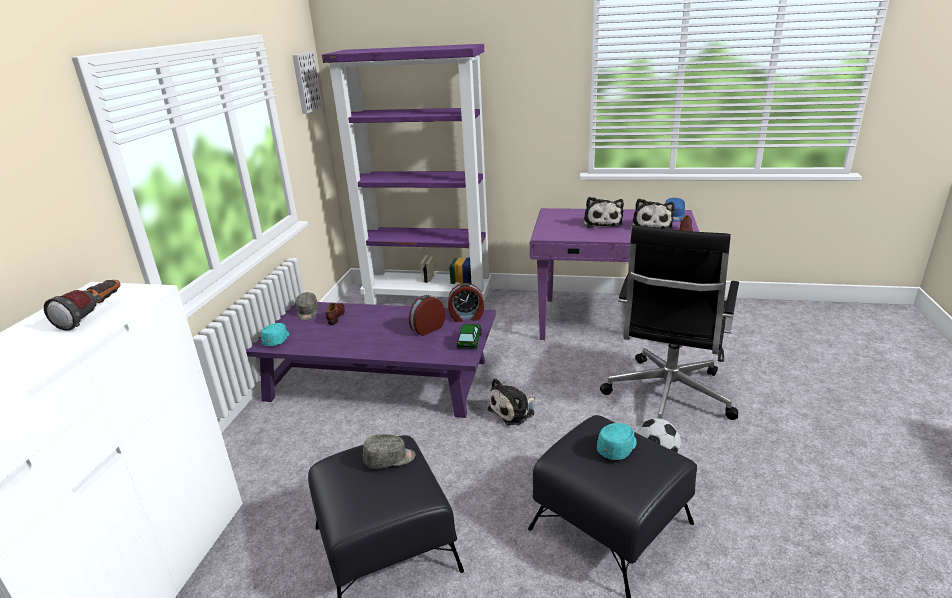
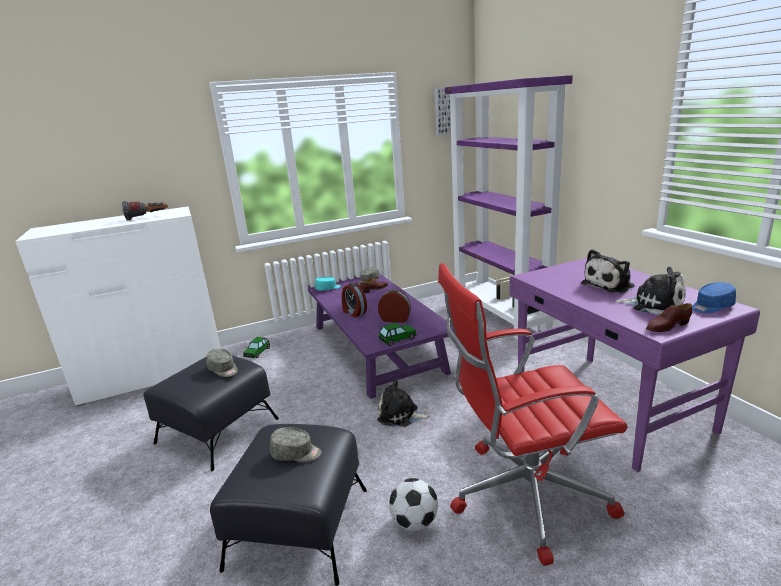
camera: 55 degrees right, 5 degrees down
alarm clock [448,283,484,322] -> alarm clock moved to [342,283,367,317]
turquoise cap [597,423,637,460] -> grey cap [270,427,321,462]
black office chair [600,225,739,420] -> red office chair [438,263,628,566]
plush toy [633,199,675,229] -> plush toy turned 120 degrees counterclockwise [615,267,686,315]
none -> toy car [243,337,270,358]

